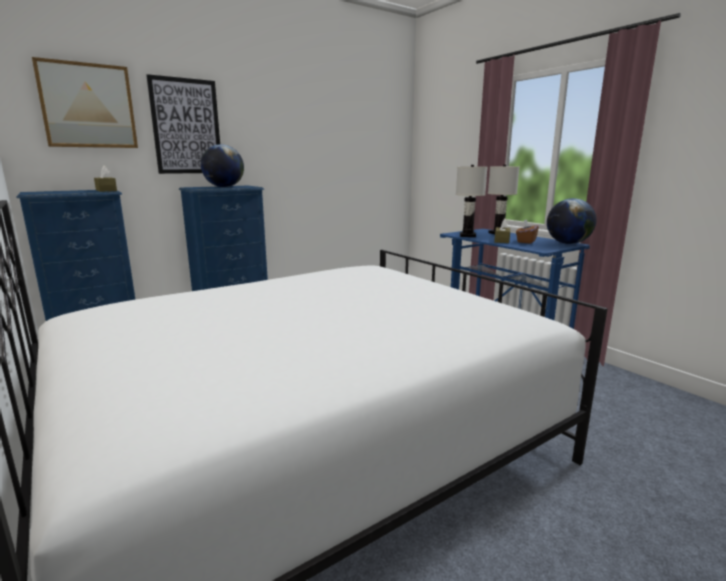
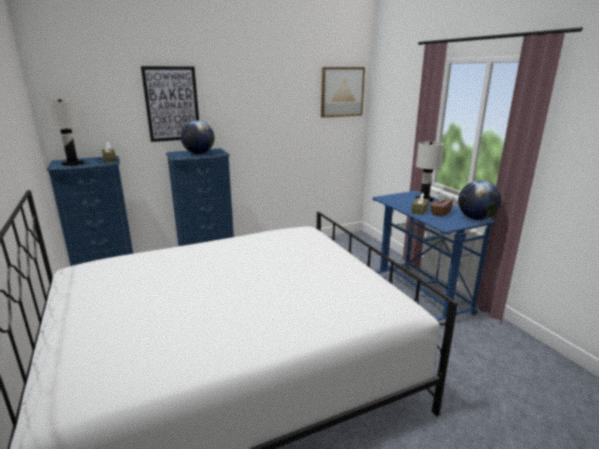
camera: 10 degrees right, 5 degrees up
picture [32,57,138,148] -> picture moved to [321,67,365,118]
white table lamp [456,165,488,237] -> white table lamp moved to [44,99,84,166]

